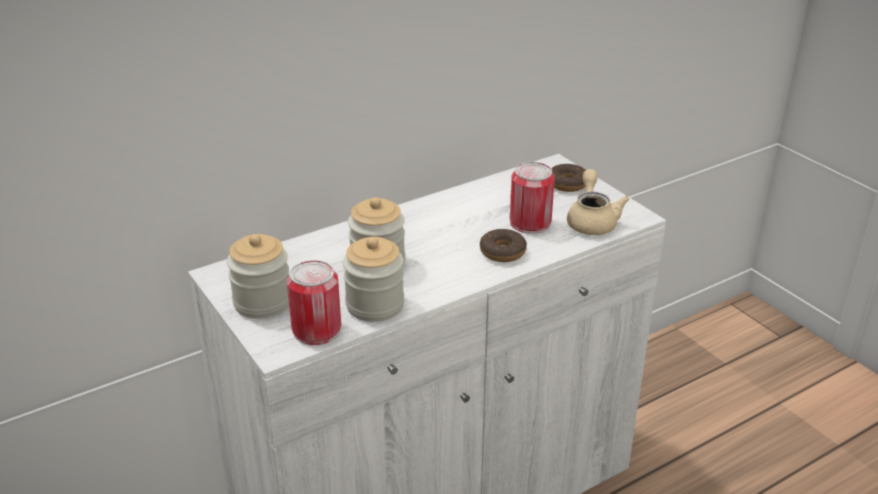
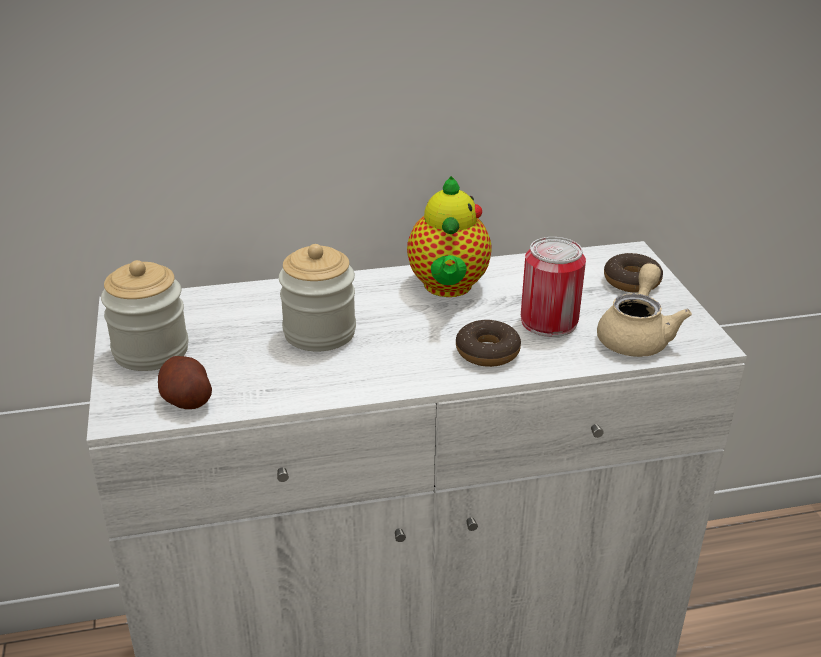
camera: 20 degrees right, 0 degrees up
can [287,260,341,345] -> potato [158,356,212,409]
jar [343,237,404,322] -> none
none -> teapot [407,176,492,297]

